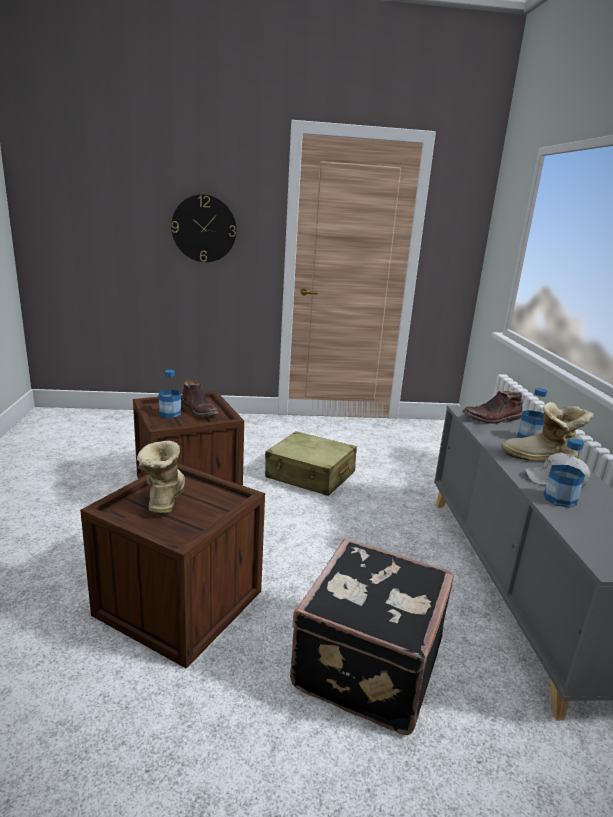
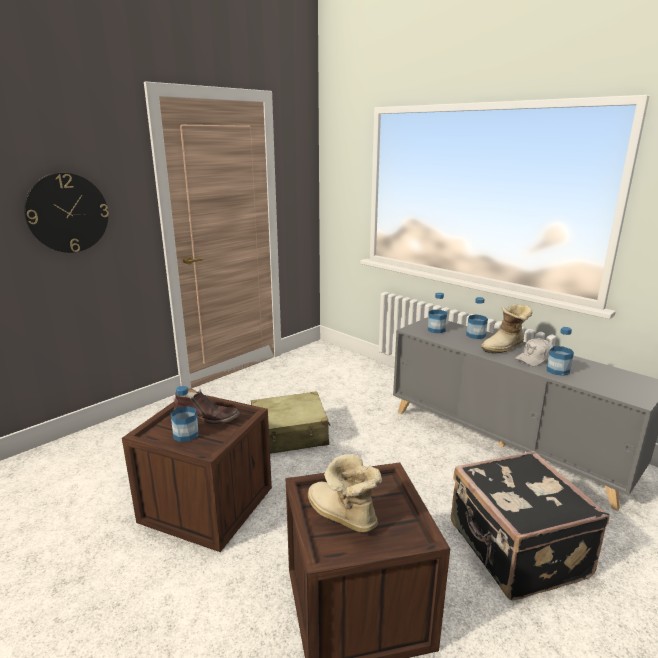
camera: 40 degrees left, 0 degrees up
brown boot [462,391,523,424] -> bottle [428,293,447,333]

